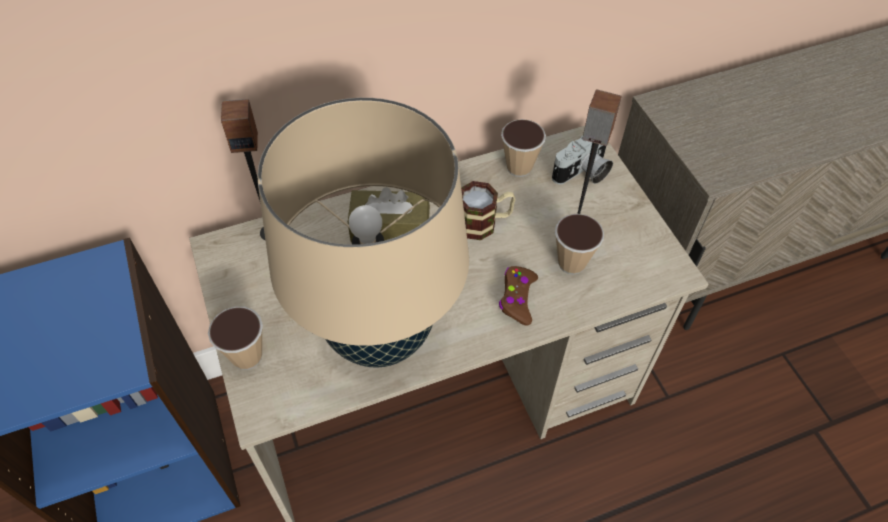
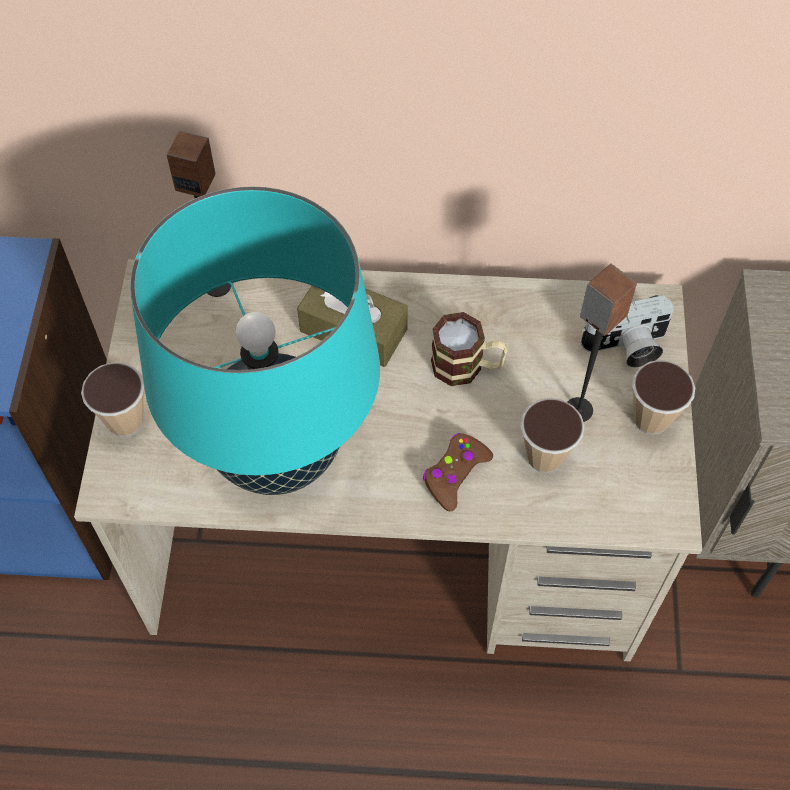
camera: 25 degrees right, 5 degrees up
beige table lamp [257,98,469,368] -> turquoise table lamp [130,187,380,495]
cup [501,119,546,177] -> cup moved to [632,360,695,435]

